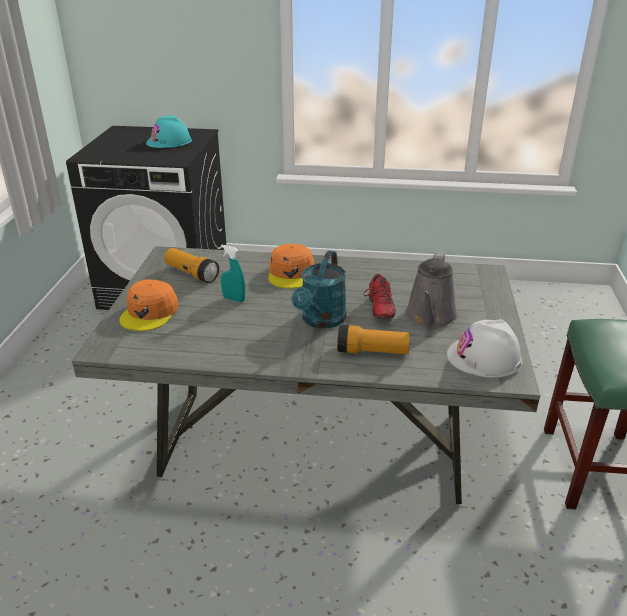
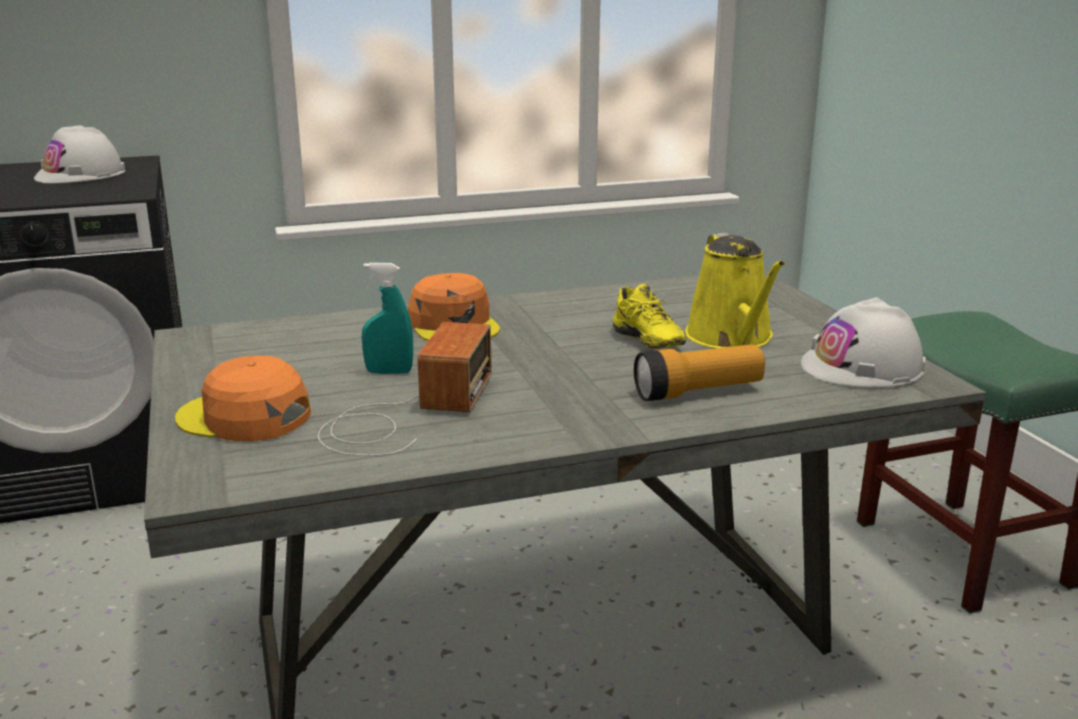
camera: 25 degrees left, 10 degrees down
orange cap [119,280,178,331] -> orange cap turned 120 degrees clockwise [175,356,311,441]
turquoise hard hat [146,115,192,148] -> white hard hat [34,125,125,183]
flashlight [164,248,219,283] -> none
turquoise watering can [292,251,346,329] -> none
red shoe [363,274,396,318] -> yellow shoe [613,284,686,349]
grey watering can [405,253,458,328] -> yellow watering can [685,233,785,349]
none -> radio [318,322,492,456]

